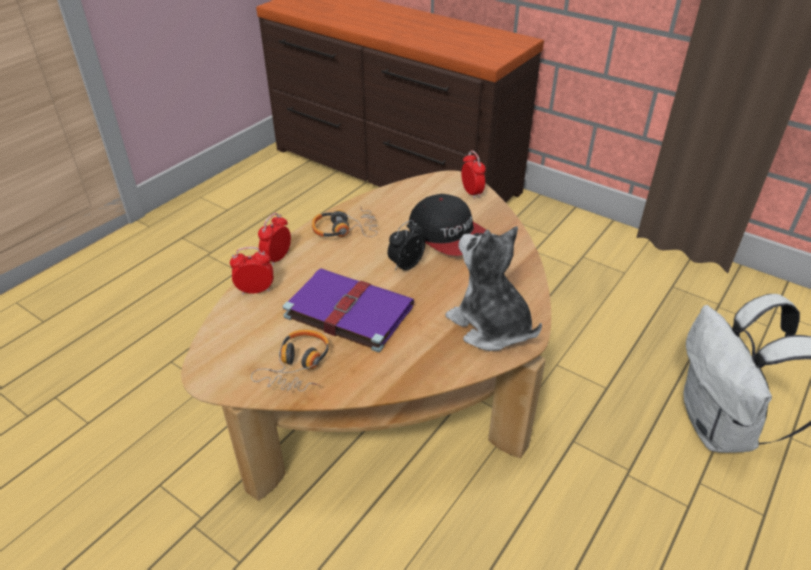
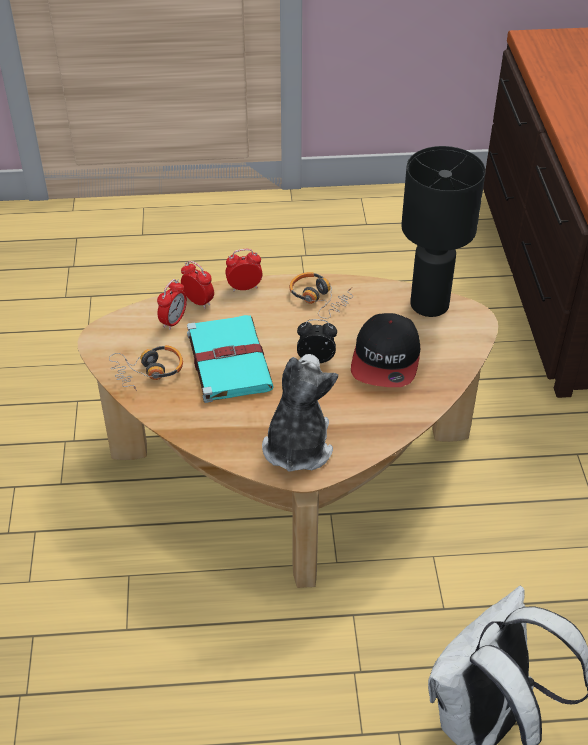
camera: 50 degrees right, 5 degrees up
purple book [283,268,414,353] -> turquoise book [187,315,274,403]
alarm clock [461,151,486,199] -> alarm clock moved to [157,279,187,330]
none -> black table lamp [401,146,486,317]

